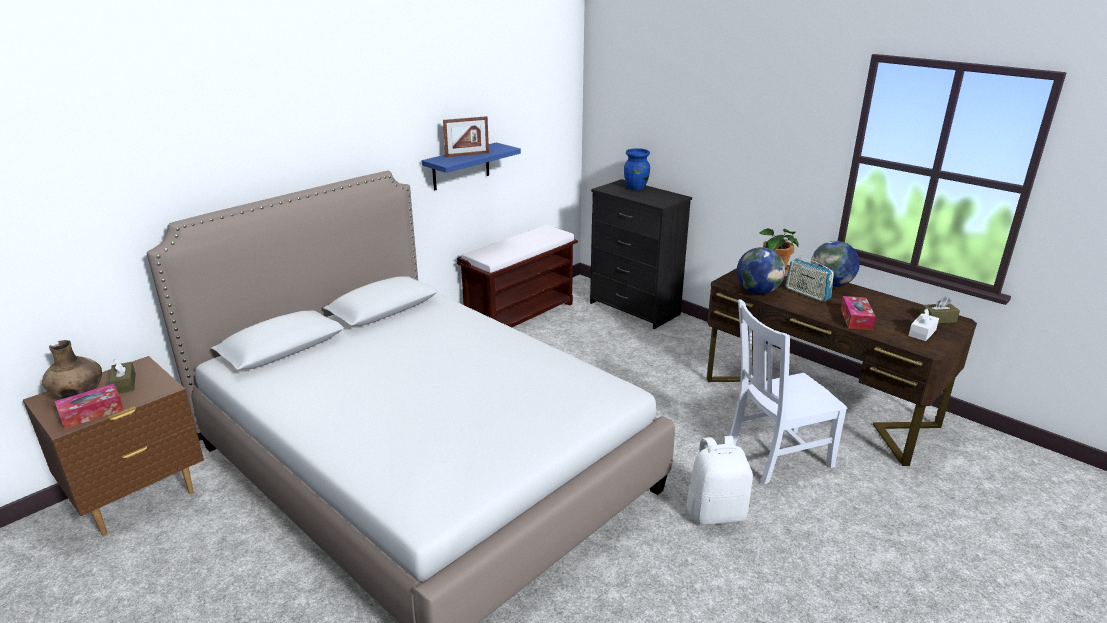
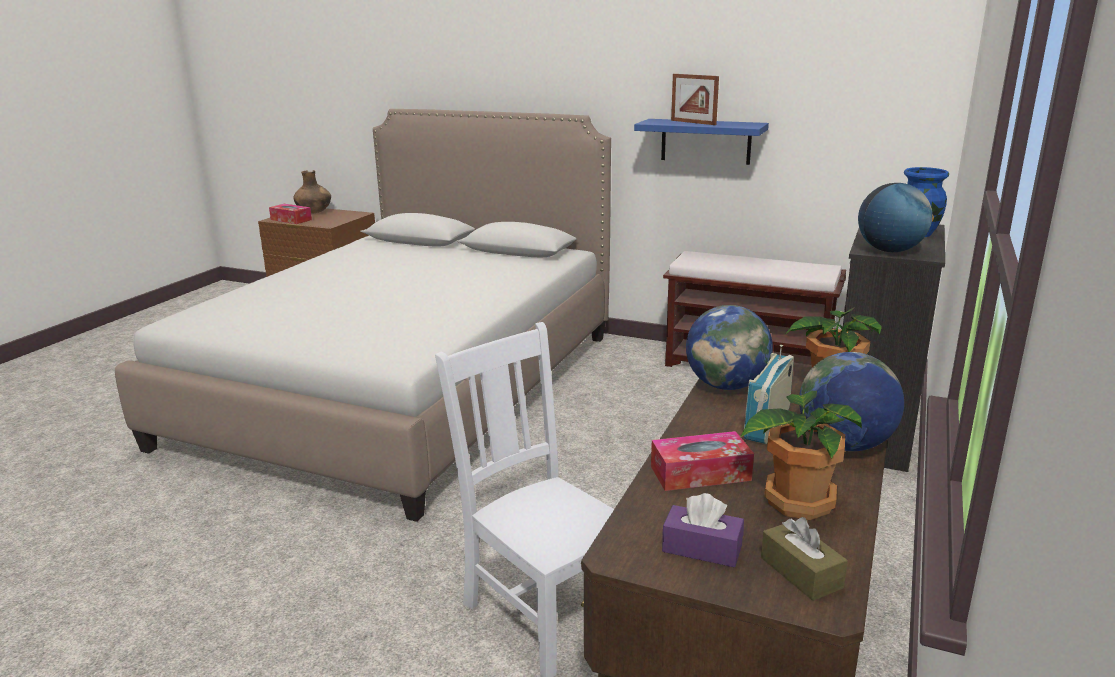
camera: 70 degrees right, 5 degrees down
brown tissue box [109,359,136,394] -> none
white backpack [686,436,753,525] -> none
white tissue box [909,308,939,341] -> purple tissue box [662,493,744,567]
none -> potted plant [740,391,862,520]
none -> globe [858,183,934,252]

